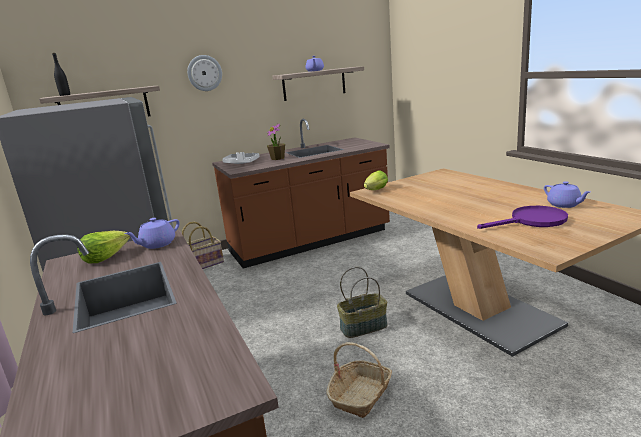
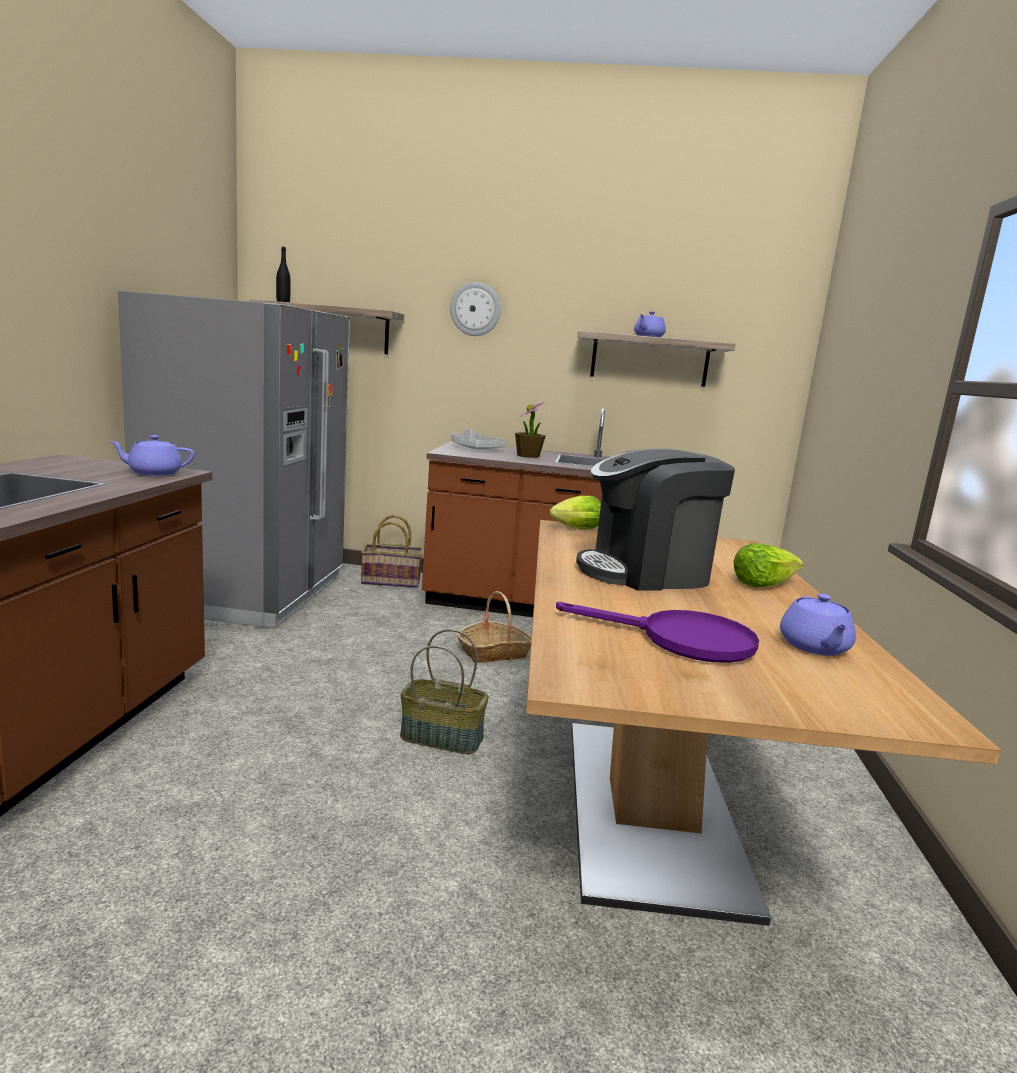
camera: 30 degrees right, 5 degrees down
lettuce [77,231,130,263] -> lettuce moved to [733,543,803,587]
basket [326,342,392,418] -> basket moved to [457,591,531,663]
none -> coffee machine [576,449,735,591]

